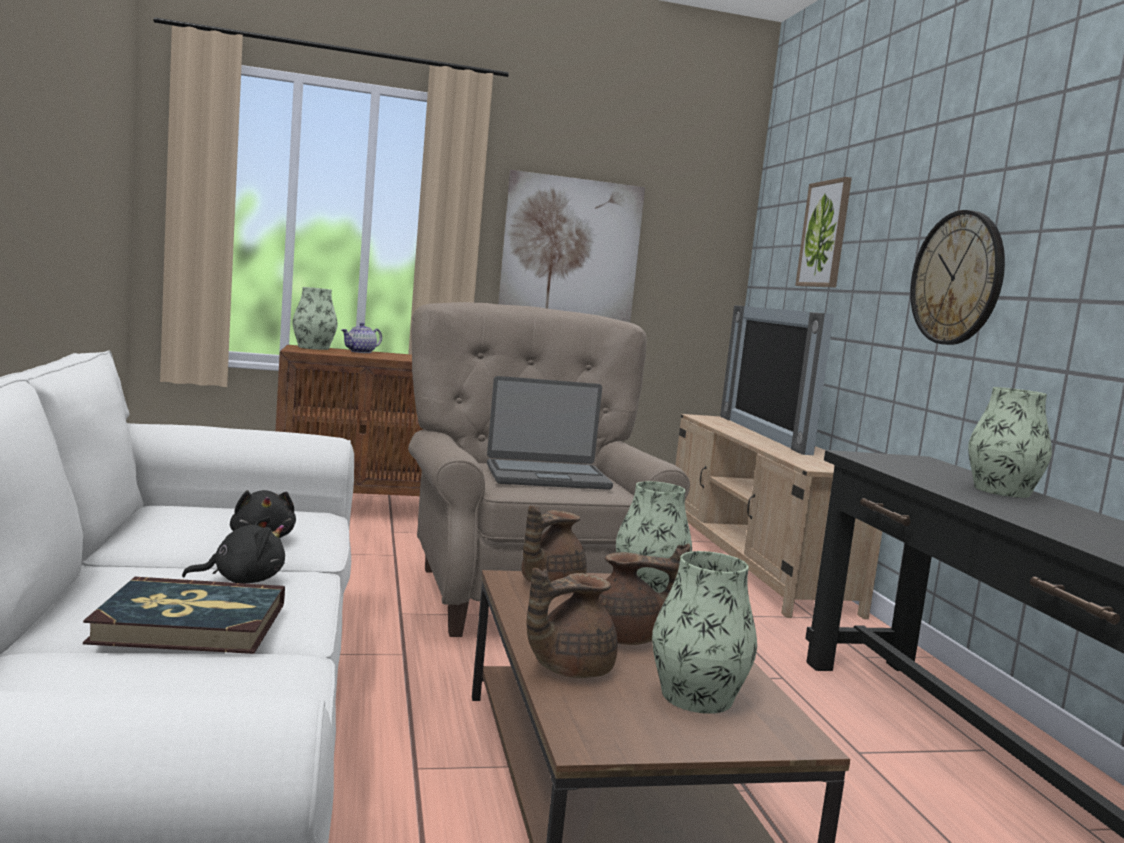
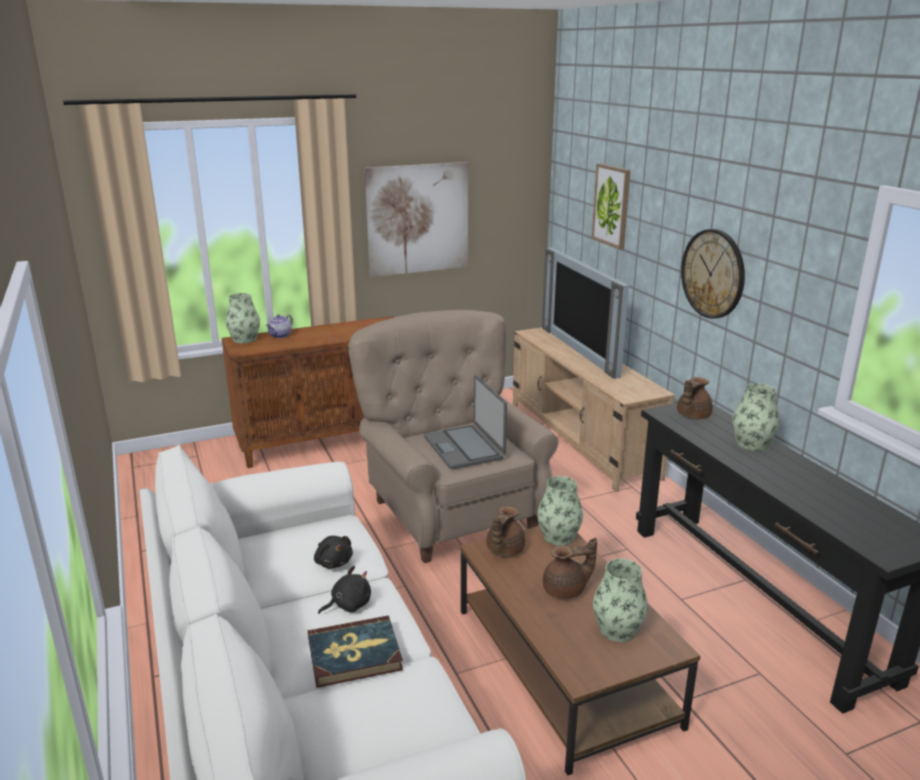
camera: 10 degrees left, 15 degrees up
laptop [487,376,613,490] -> laptop turned 90 degrees clockwise [424,375,507,469]
brown teapot [526,568,618,678] -> brown teapot moved to [677,377,713,419]

